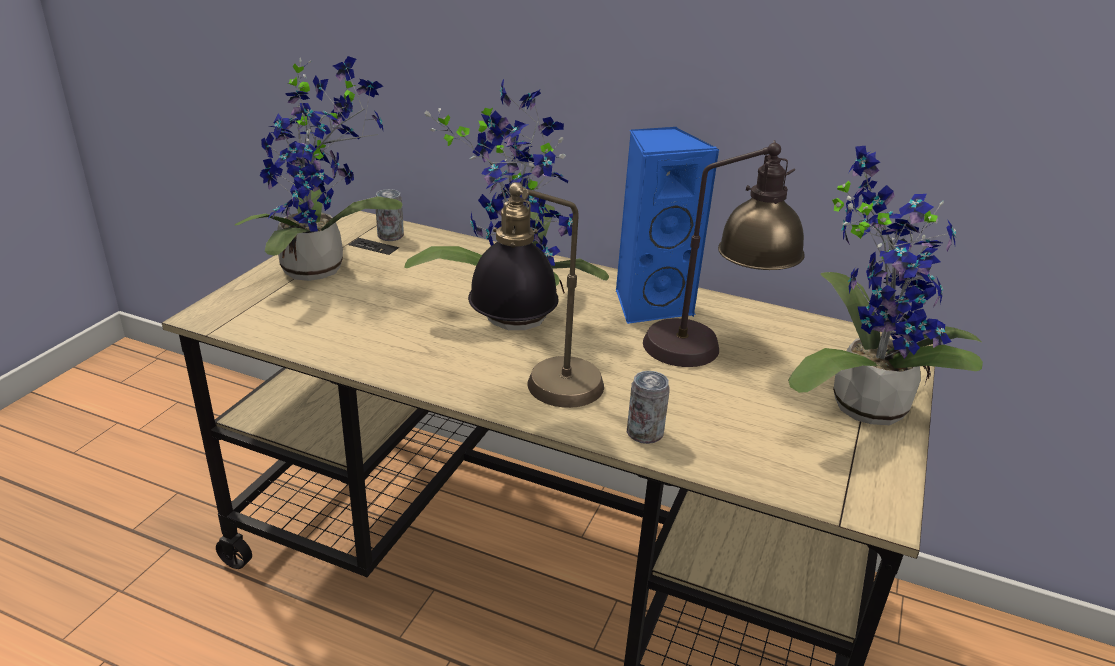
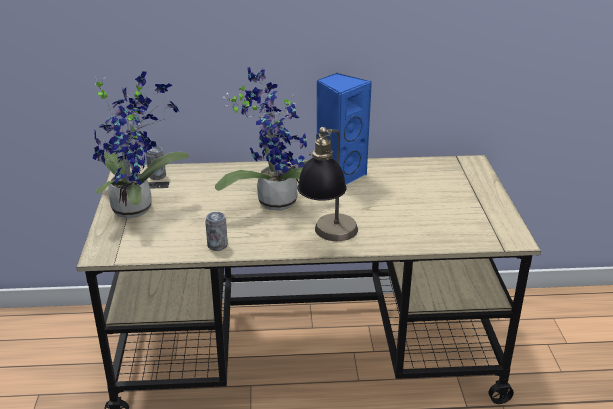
camera: 25 degrees left, 0 degrees up
can [627,371,670,444] -> can moved to [205,212,228,251]
table lamp [643,140,805,367] -> none
potted plant [788,146,983,425] -> none

